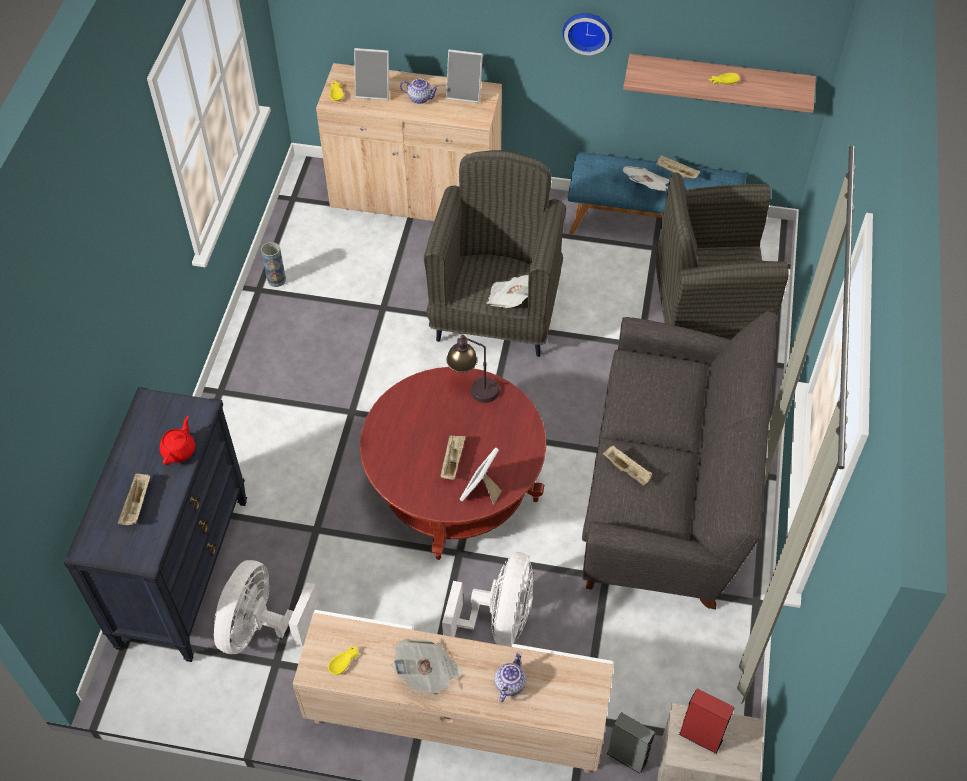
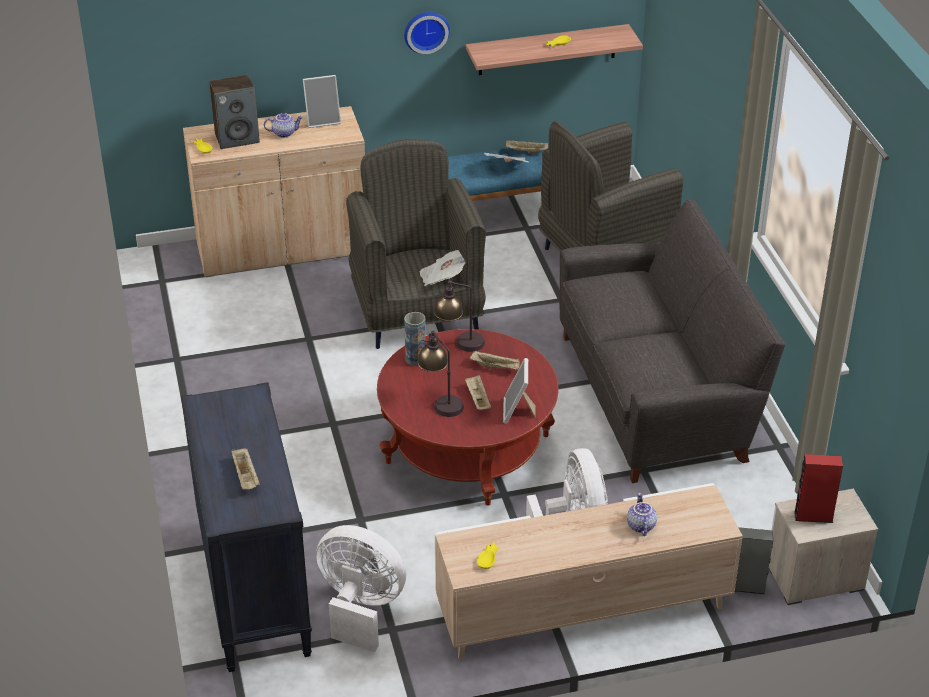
camera: 25 degrees left, 15 degrees down
red teapot [160,416,195,465] -> none
white fan [214,560,320,654] -> white fan turned 120 degrees clockwise [316,525,407,652]
vase [261,242,286,287] -> vase moved to [404,312,426,366]
picture frame [354,48,389,101] -> speaker [209,75,260,149]
newspaper [392,639,462,695] -> none
beige tray [603,446,652,486] -> beige tray moved to [470,351,520,370]
none -> table lamp [417,331,464,417]

